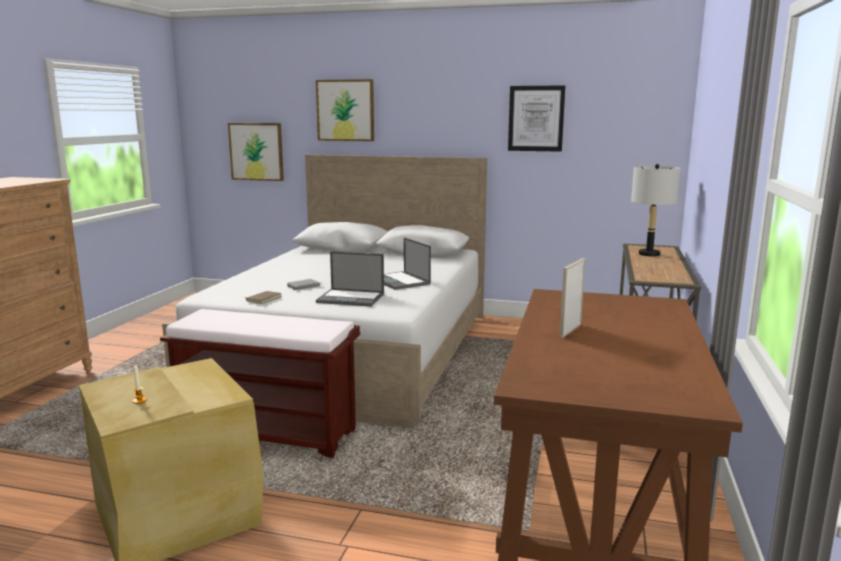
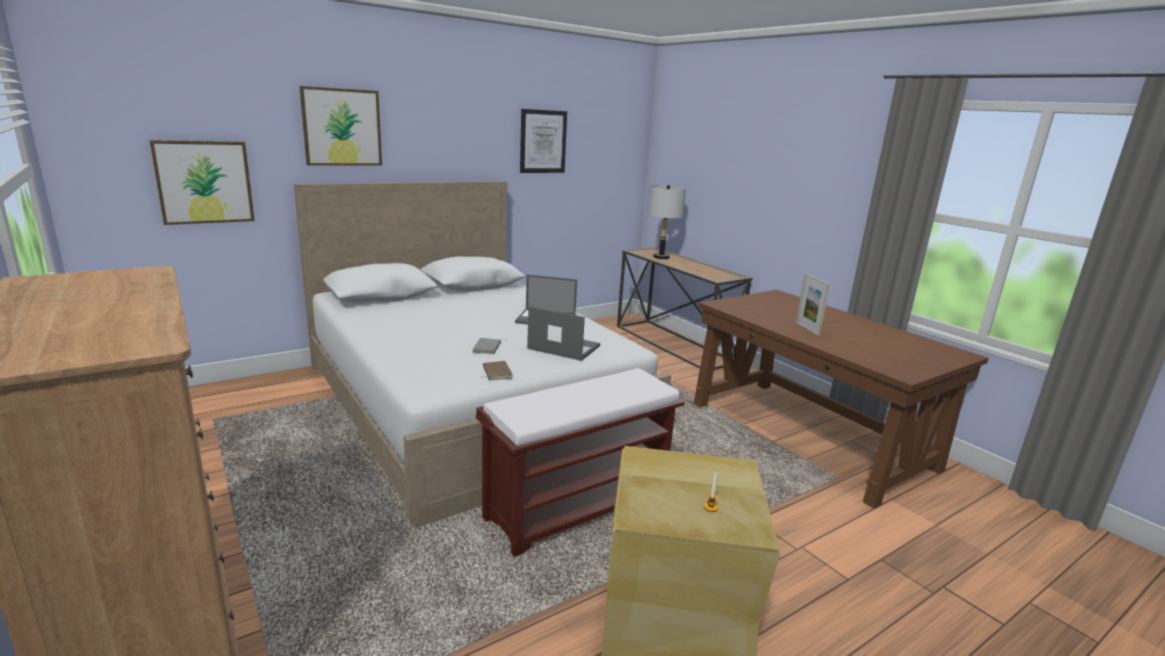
camera: 50 degrees left, 5 degrees up
laptop [316,251,384,307] -> laptop turned 120 degrees counterclockwise [527,306,600,361]

